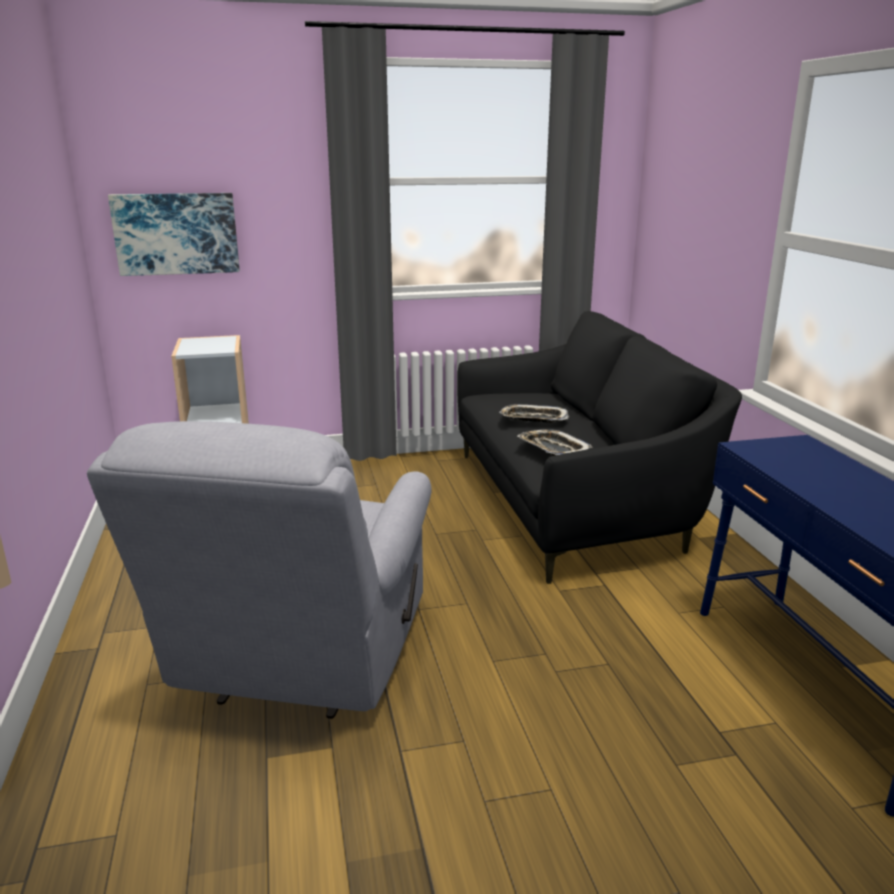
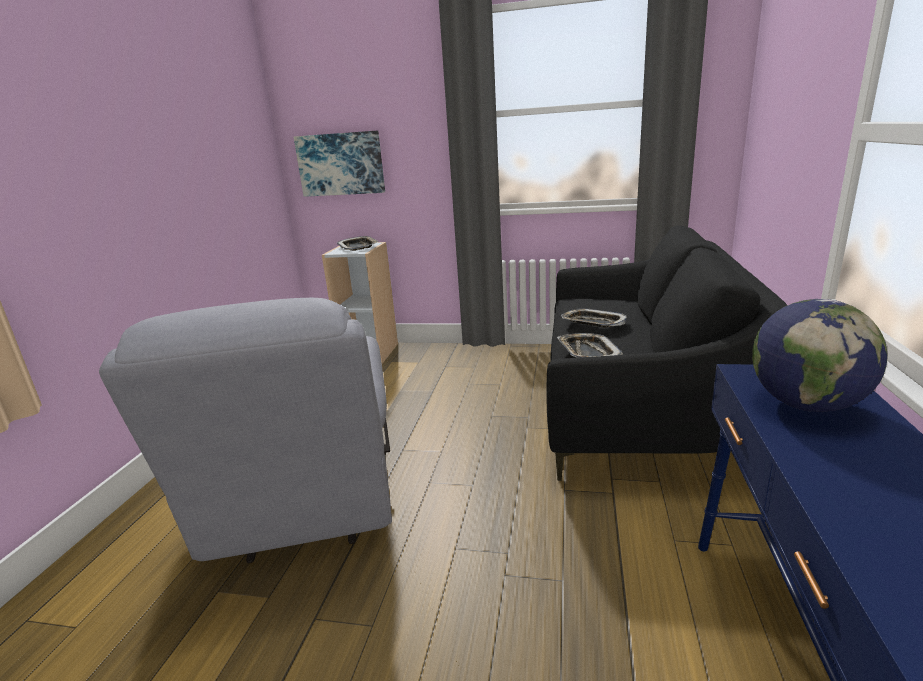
camera: 25 degrees right, 0 degrees up
grey armchair [87,421,432,719] -> grey armchair turned 45 degrees counterclockwise [99,298,392,563]
none -> tray [337,236,379,251]
none -> globe [752,299,887,412]

